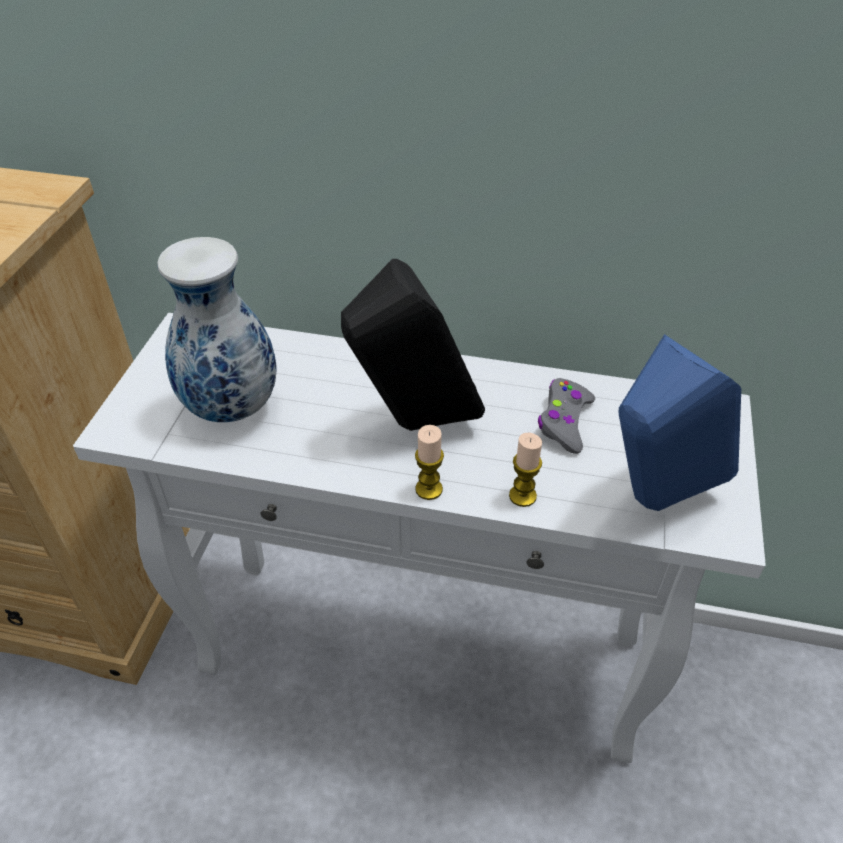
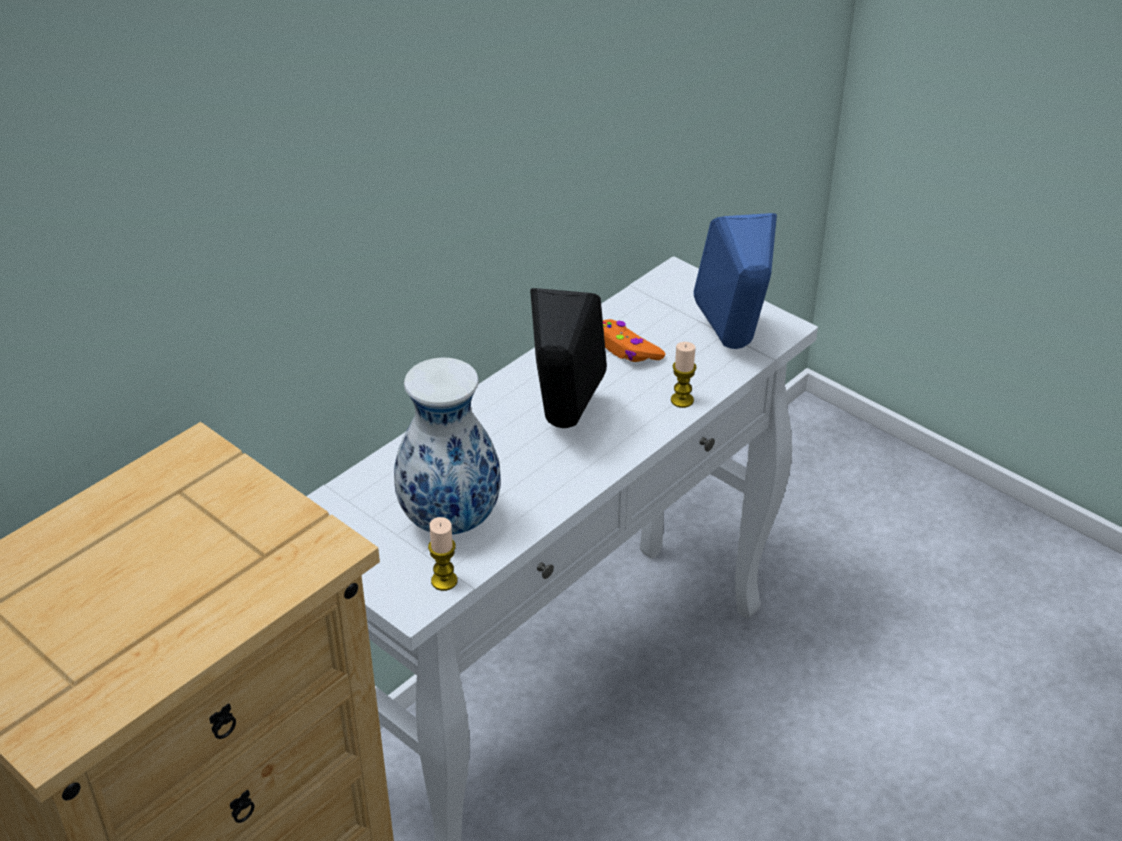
camera: 60 degrees left, 5 degrees down
candle [415,425,444,500] -> candle moved to [428,517,458,591]
grey game controller [538,378,595,454] -> orange game controller [603,319,666,362]

